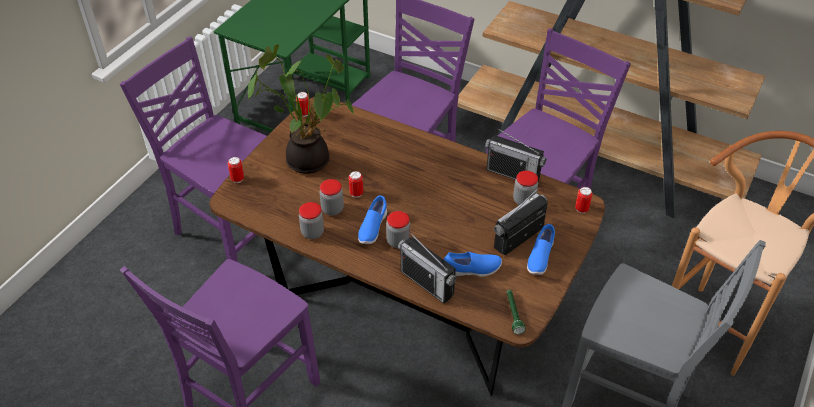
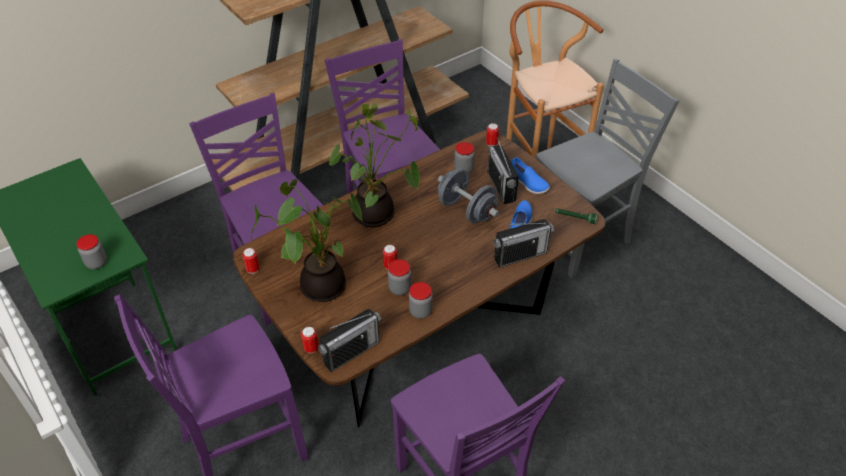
camera: 65 degrees left, 0 degrees up
blue shoe [358,195,387,244] -> none
jar [386,211,410,248] -> jar moved to [76,234,107,269]
radio [485,128,547,181] -> radio moved to [318,309,381,372]
none -> potted plant [328,103,420,227]
none -> grey dumbbell [438,168,499,224]

